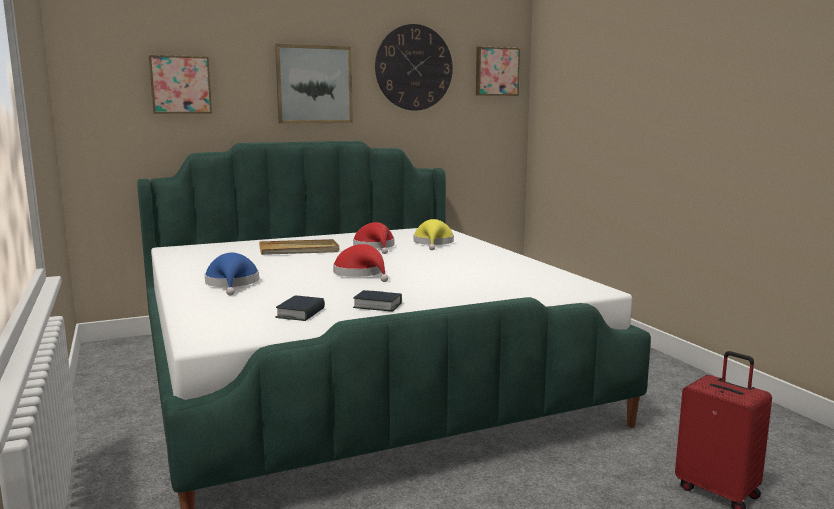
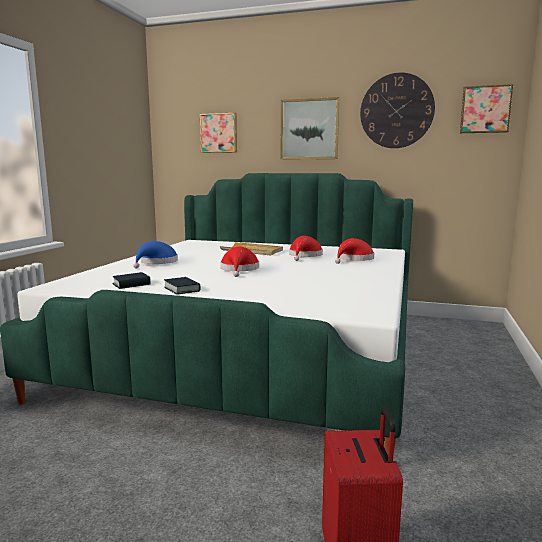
camera: 40 degrees right, 0 degrees up
yellow hat [414,219,454,250] -> red hat [335,238,374,264]

